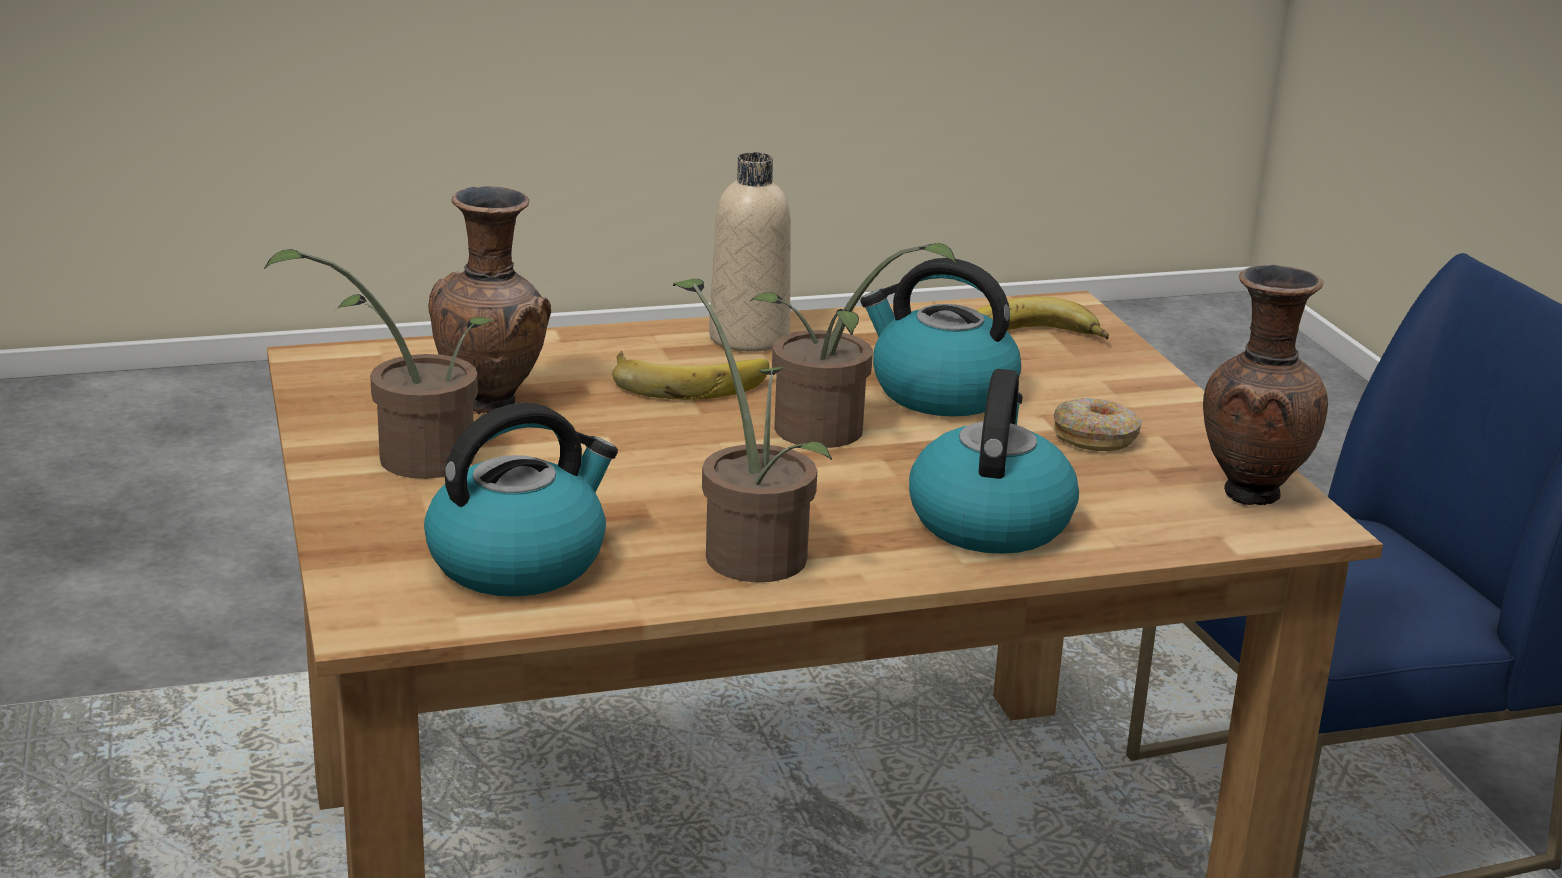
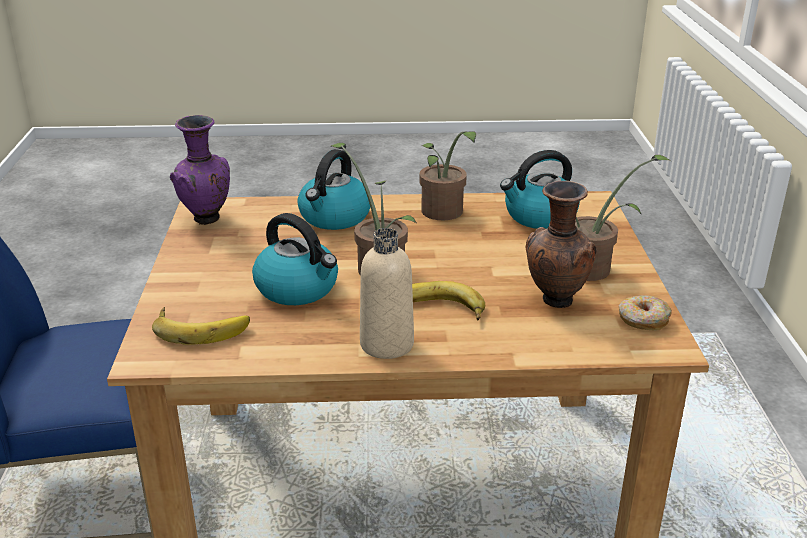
camera: 165 degrees left, 5 degrees up
donut [1054,398,1142,451] -> donut moved to [619,295,672,331]
brown vase [1203,265,1328,505] -> purple vase [170,115,230,225]

